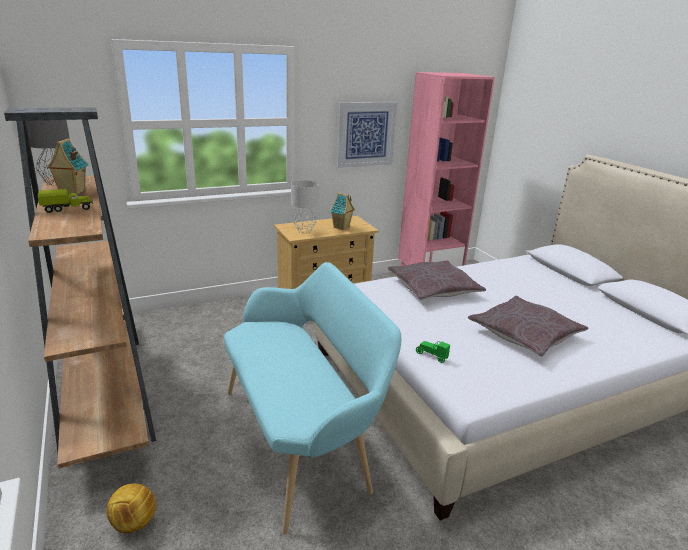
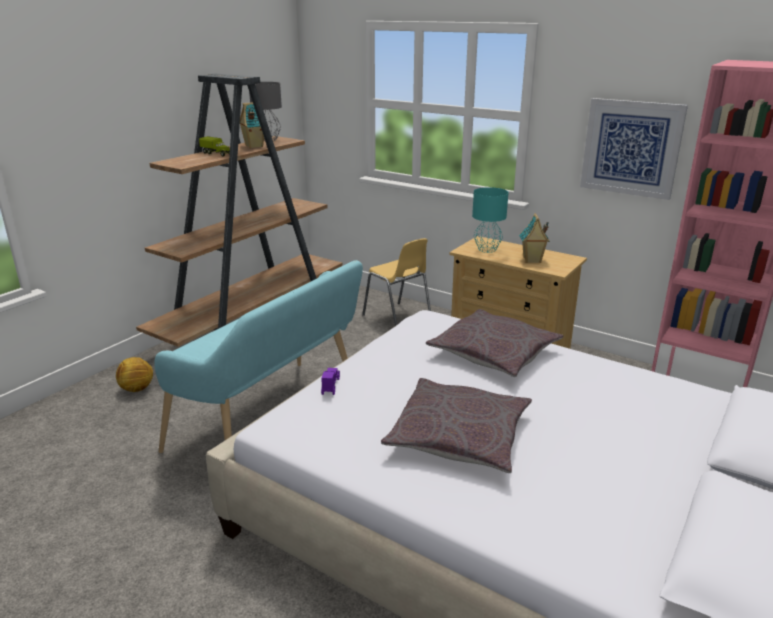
camera: 60 degrees right, 0 degrees up
grey table lamp [291,180,319,233] -> turquoise table lamp [472,187,509,253]
green toy car [416,341,450,363] -> purple toy car [321,368,340,395]
none -> yellow chair [362,238,431,326]

